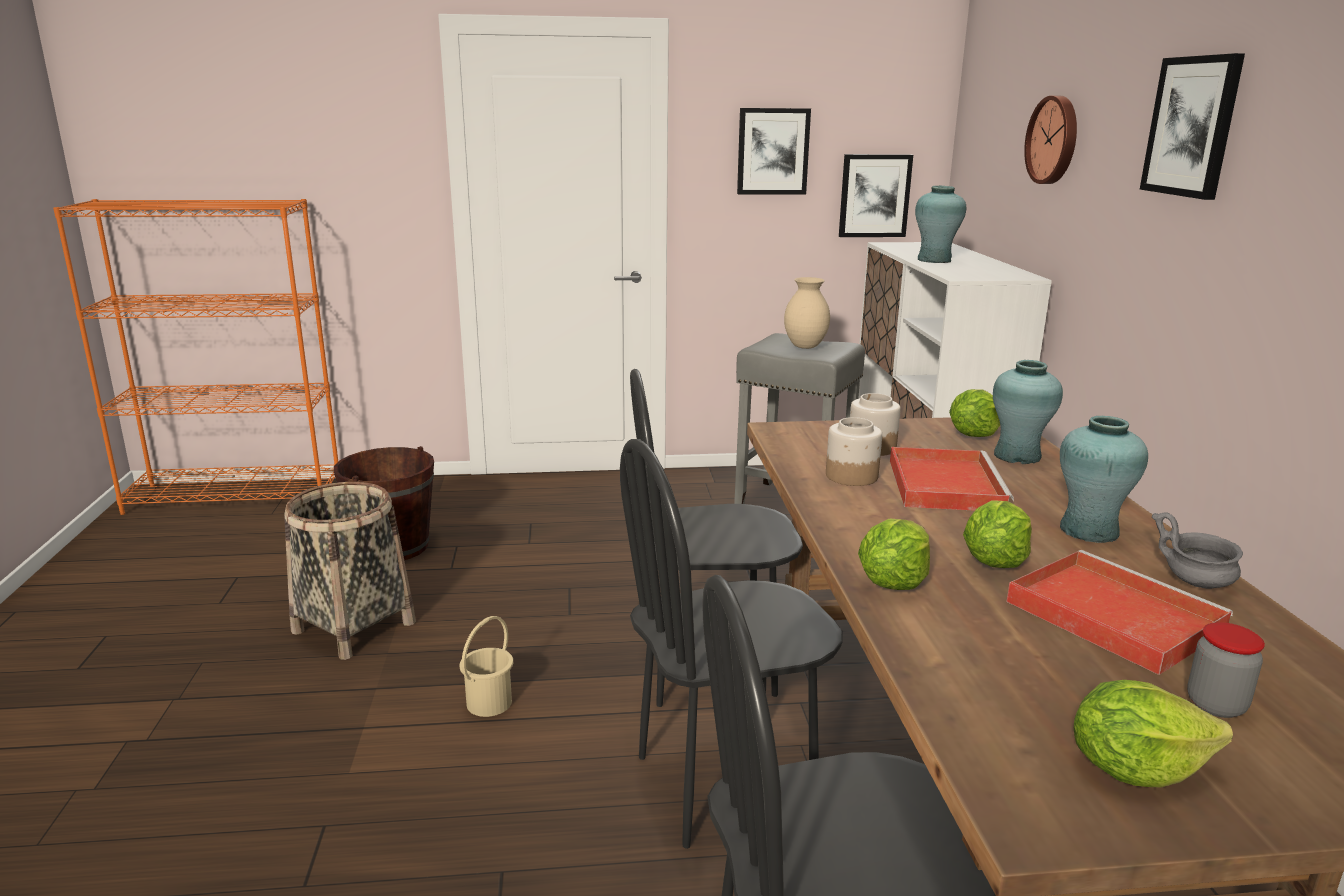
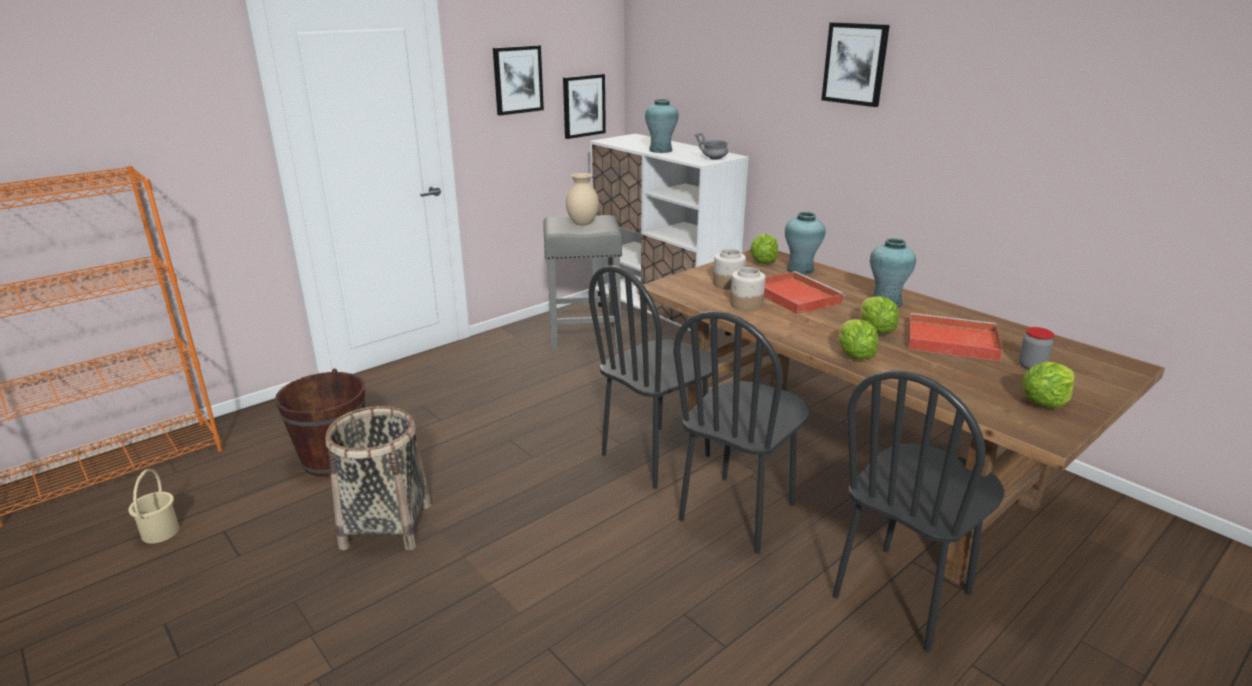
camera: 35 degrees left, 5 degrees up
beige bucket [460,616,513,717] -> beige bucket moved to [128,469,179,544]
wall clock [1024,96,1077,184] -> none
grey bowl [1152,513,1243,589] -> grey bowl moved to [695,133,728,160]

